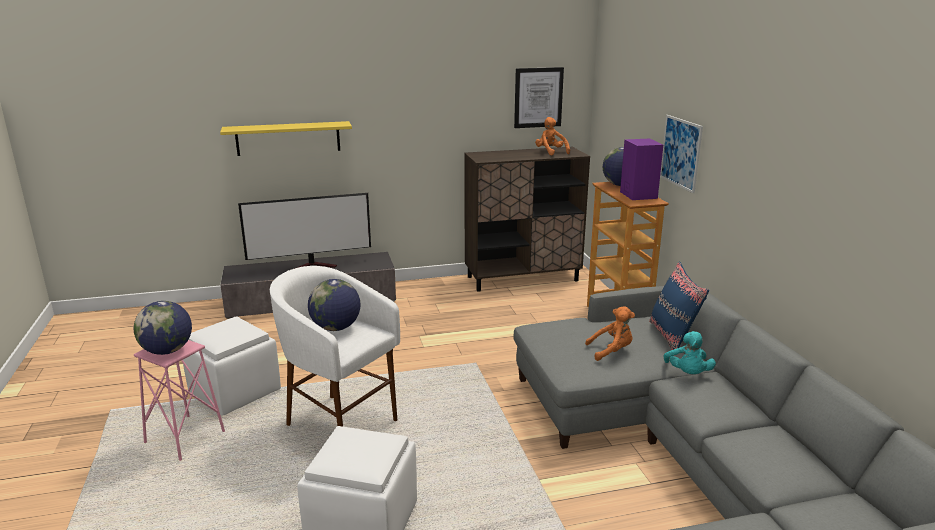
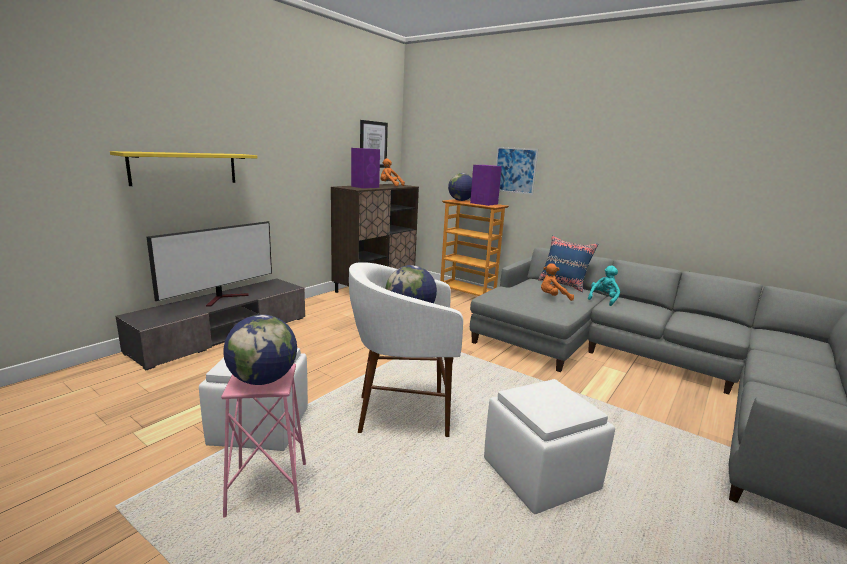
camera: 40 degrees left, 5 degrees down
orange plush toy [585,306,635,361] -> orange plush toy turned 135 degrees counterclockwise [541,263,574,301]
turquoise plush toy [663,331,716,374] -> turquoise plush toy turned 105 degrees counterclockwise [588,265,620,306]
none -> purple speaker [351,148,380,188]

